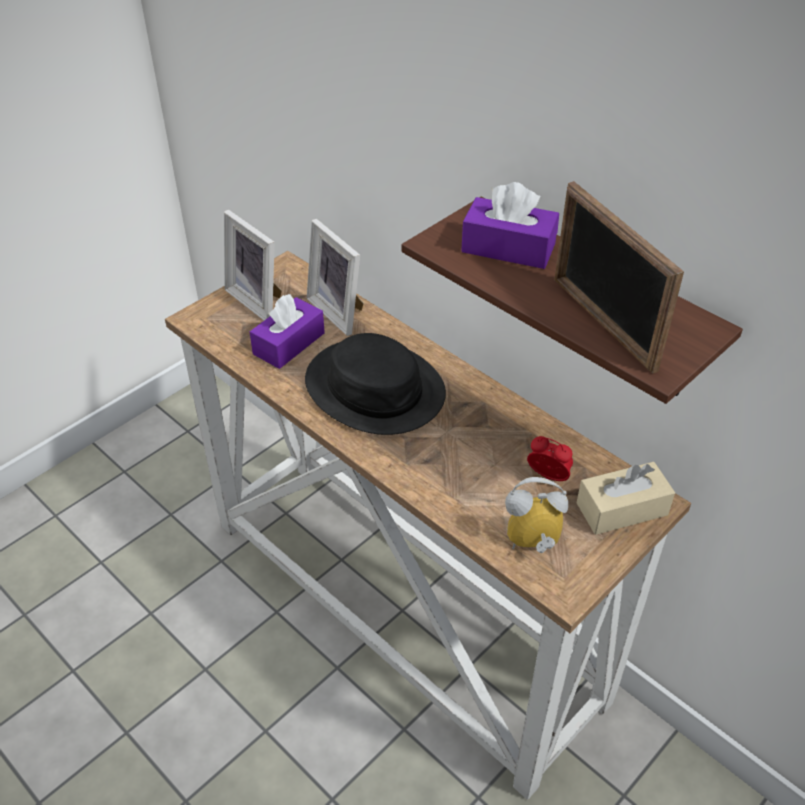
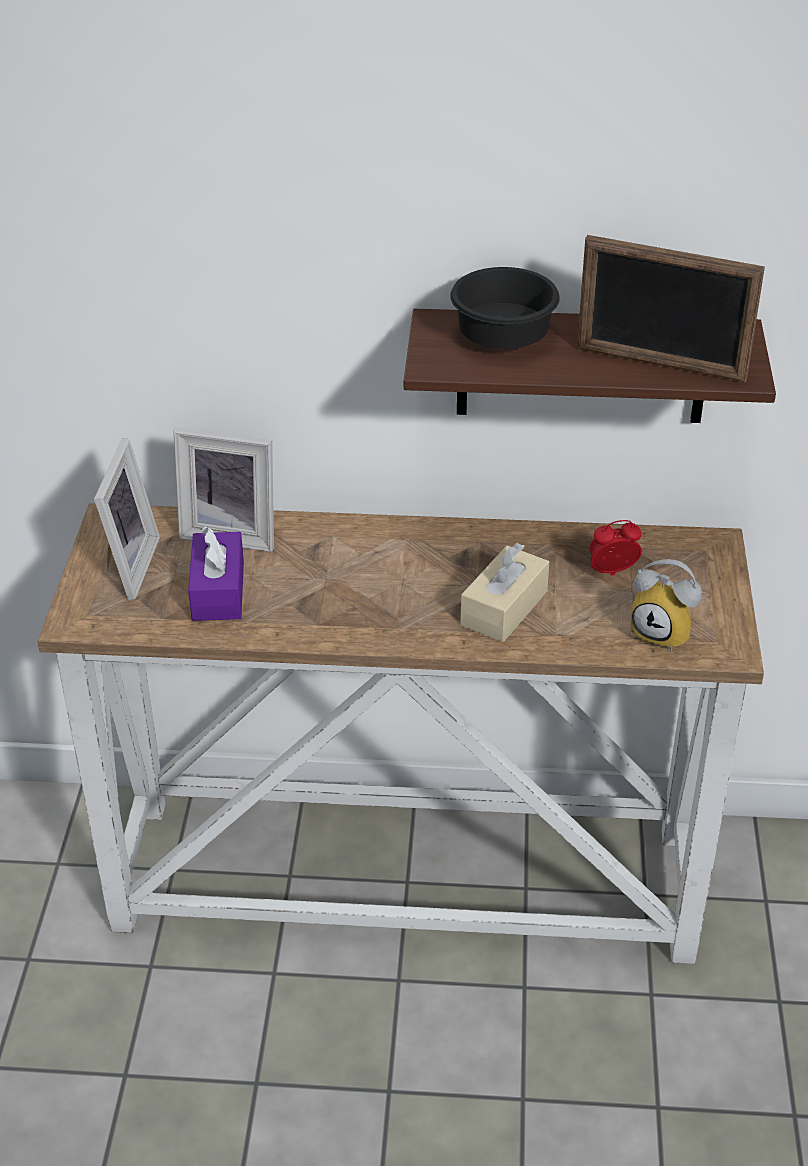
camera: 40 degrees left, 5 degrees down
picture frame [224,210,282,320] -> picture frame turned 90 degrees counterclockwise [94,439,160,600]
black hat [305,333,446,435] -> none
purple tissue box [461,182,559,269] -> black bowl [450,267,560,349]
alarm clock [505,477,568,553] -> alarm clock turned 105 degrees counterclockwise [630,559,702,651]
beige tissue box [577,462,675,535] -> beige tissue box moved to [460,543,549,642]

